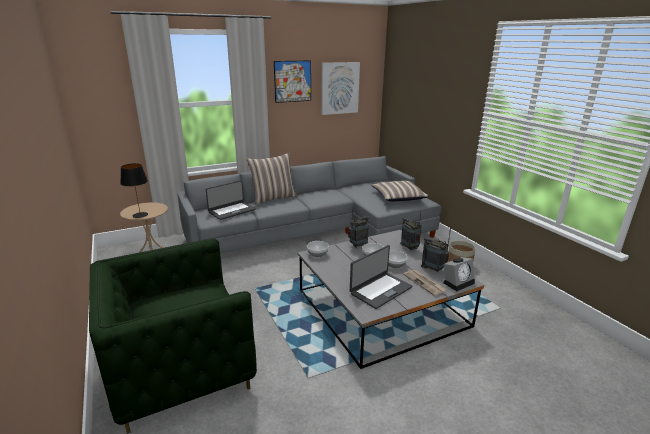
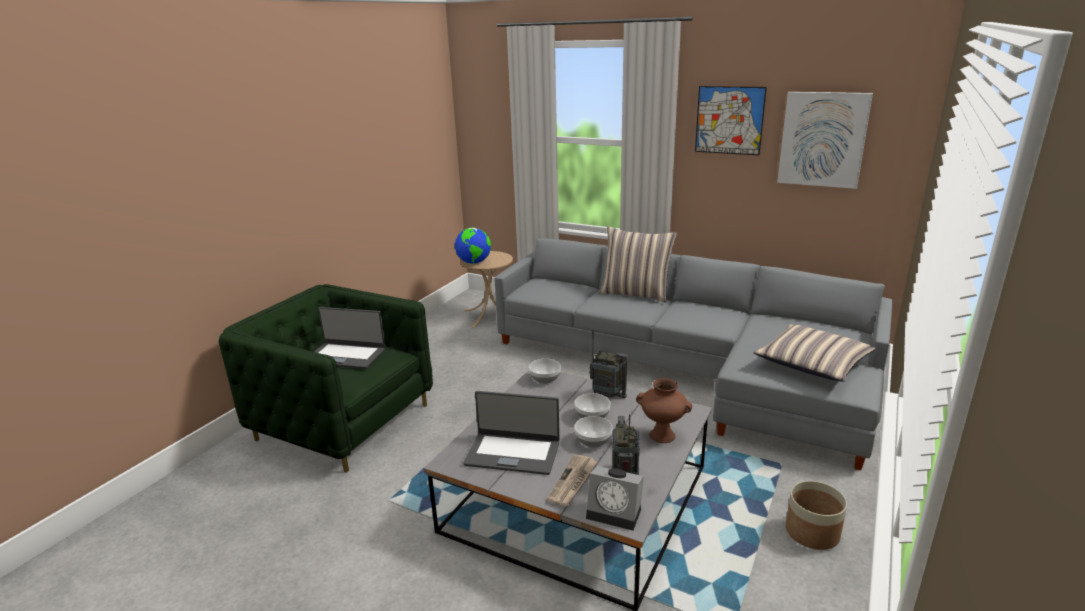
camera: 55 degrees right, 0 degrees up
black table lamp [120,163,148,218] -> globe [455,227,491,264]
laptop [206,180,256,220] -> laptop moved to [314,307,385,369]
radio [400,213,422,250] -> brown vase [636,378,692,443]

